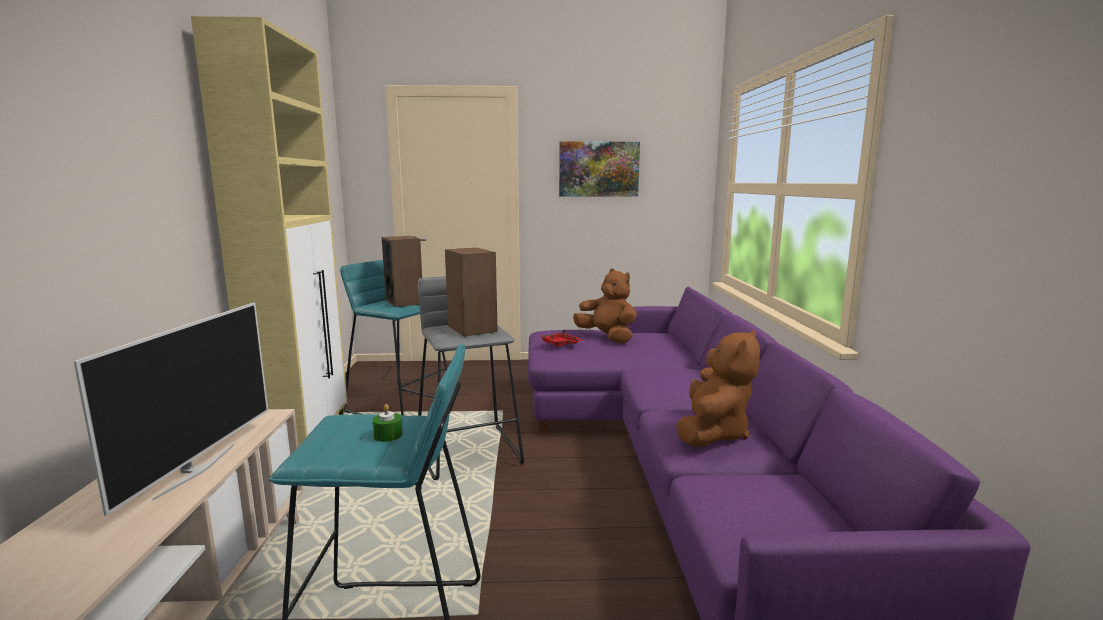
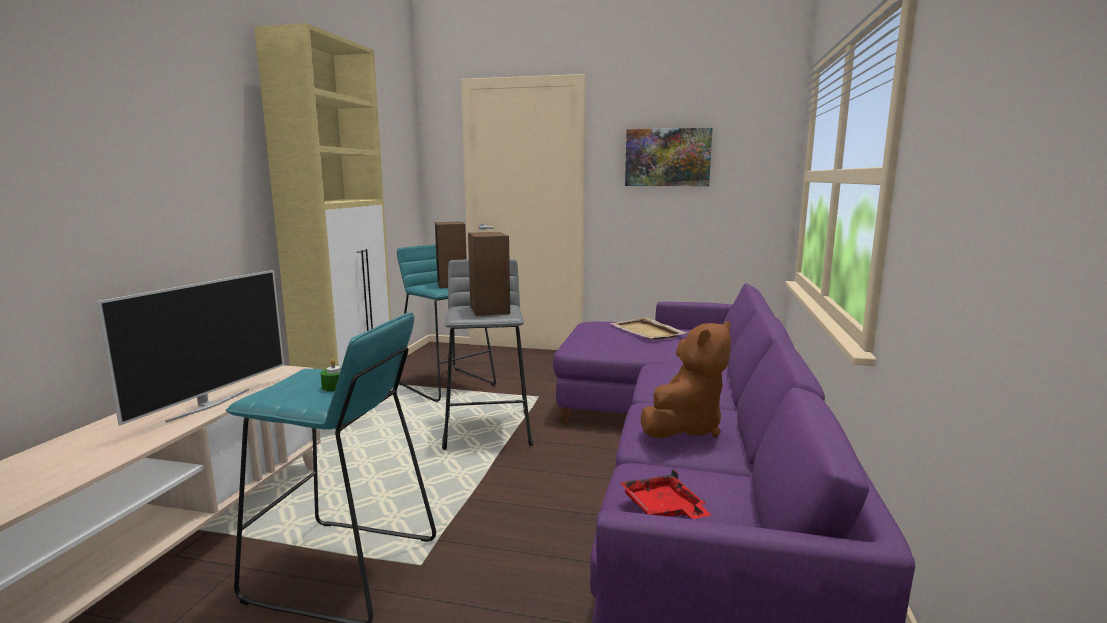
camera: 15 degrees right, 0 degrees up
red tray [541,330,583,347] -> red tray moved to [619,470,711,519]
brown plush toy [573,268,637,343] -> beige tray [610,318,687,340]

